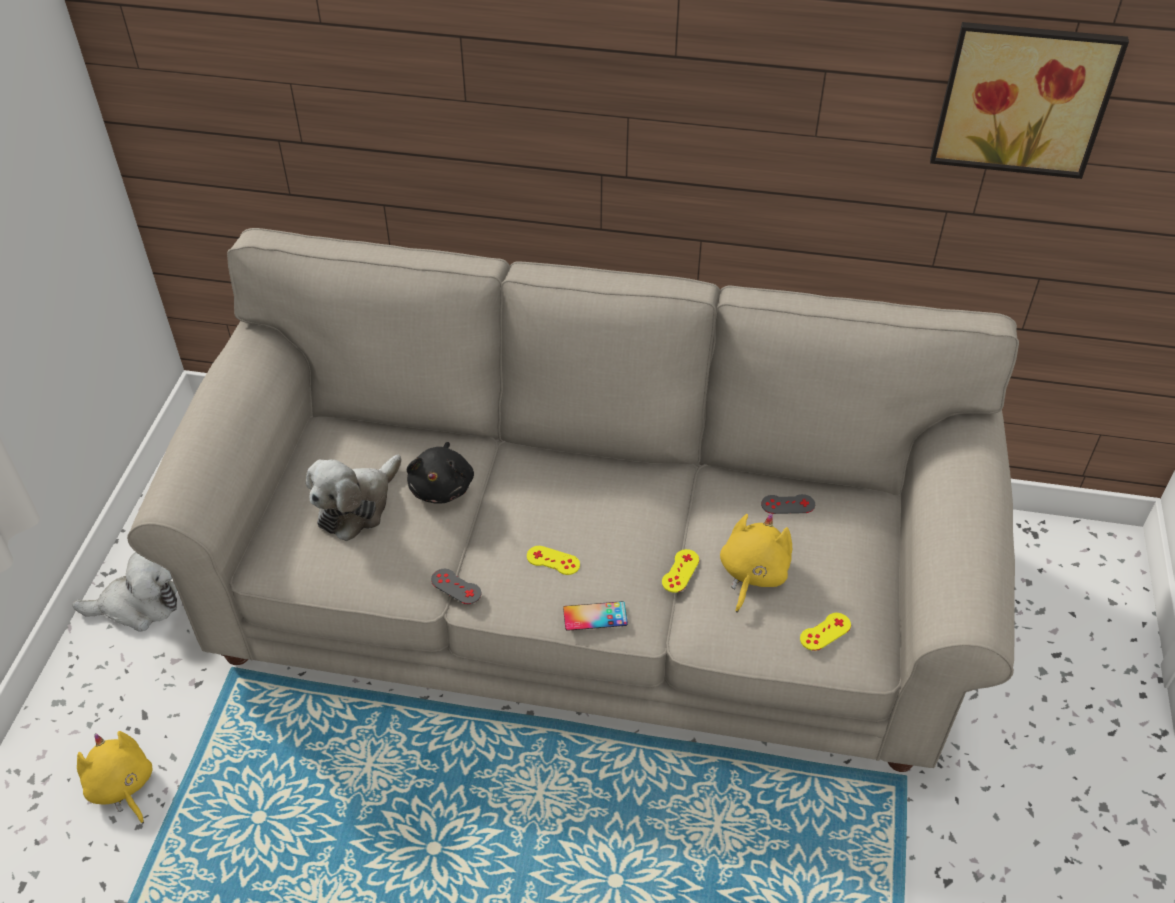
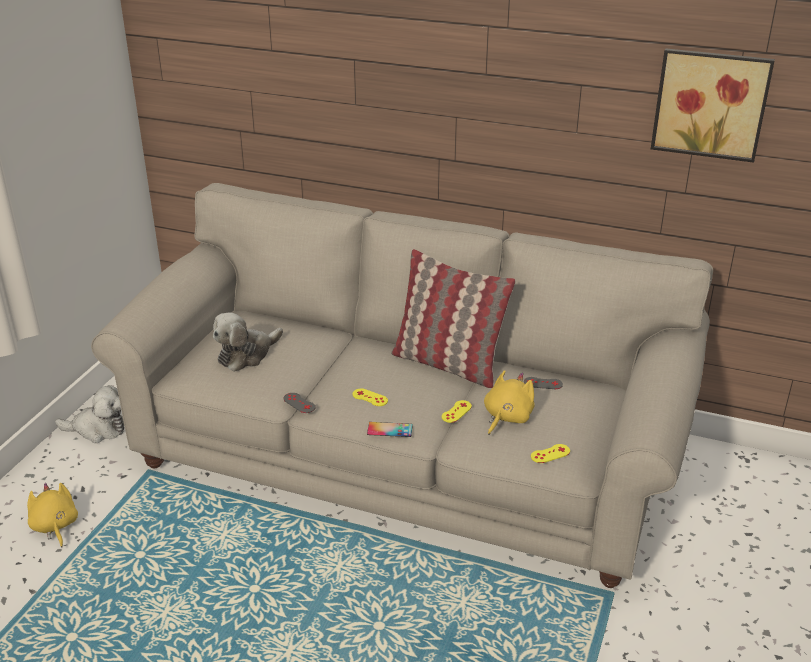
camera: 10 degrees right, 15 degrees down
black plush toy [407,442,474,504] -> none
none -> pillow [391,249,516,388]

